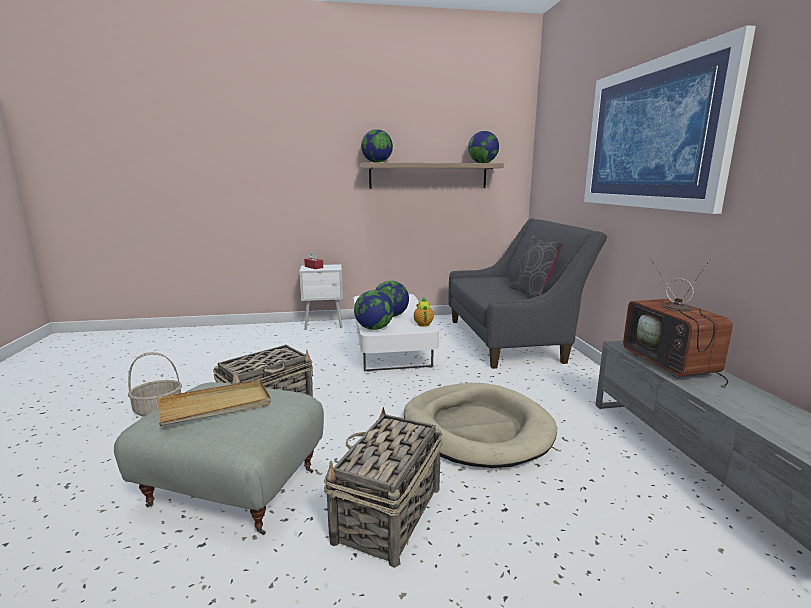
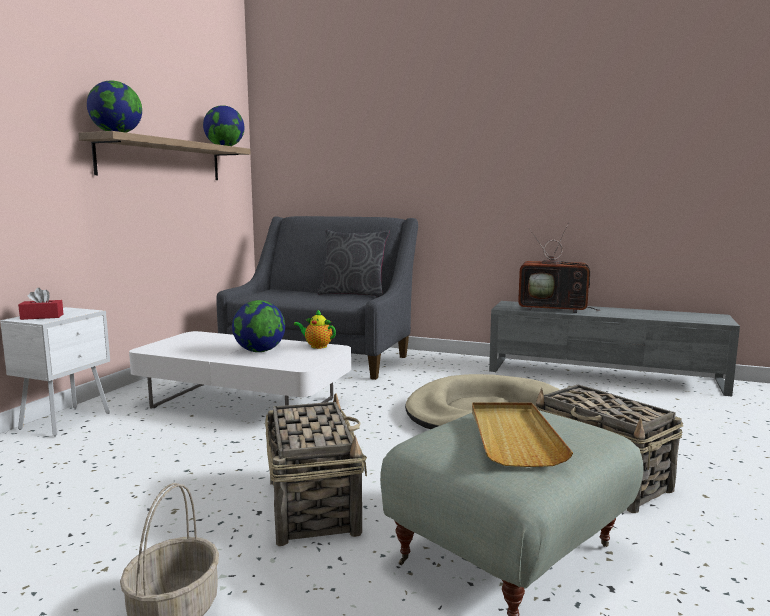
camera: 60 degrees left, 5 degrees down
globe [354,290,394,330] -> none
picture [584,25,756,214] -> none

